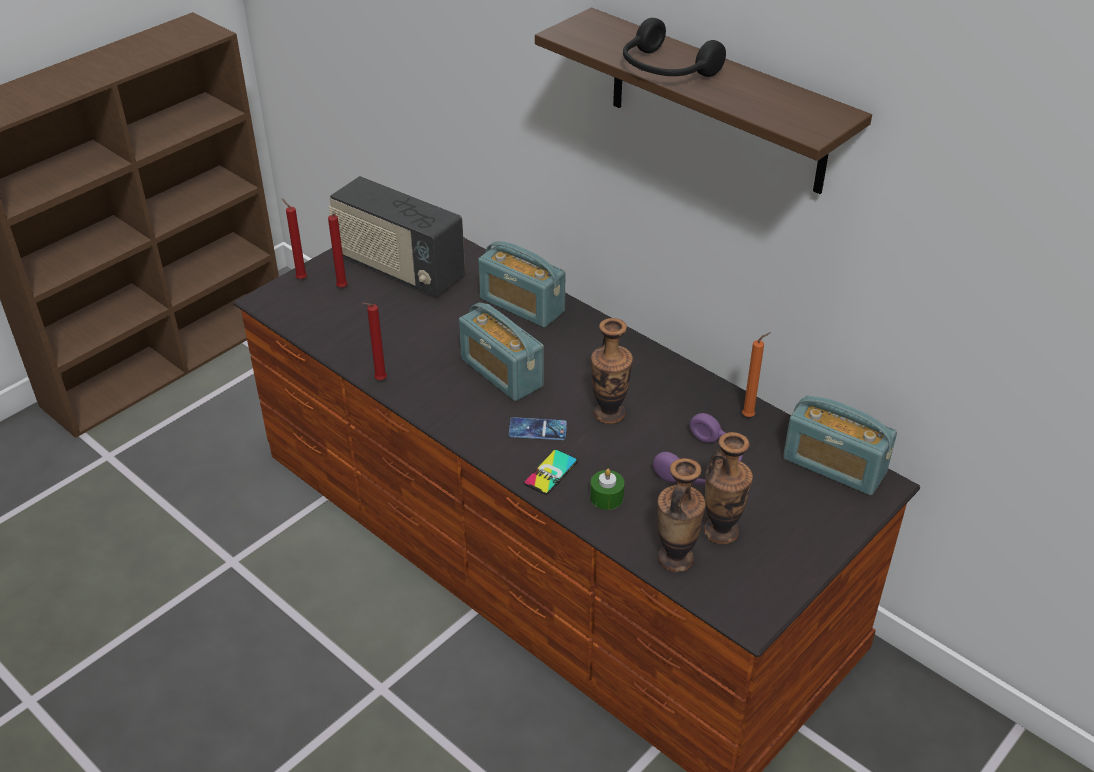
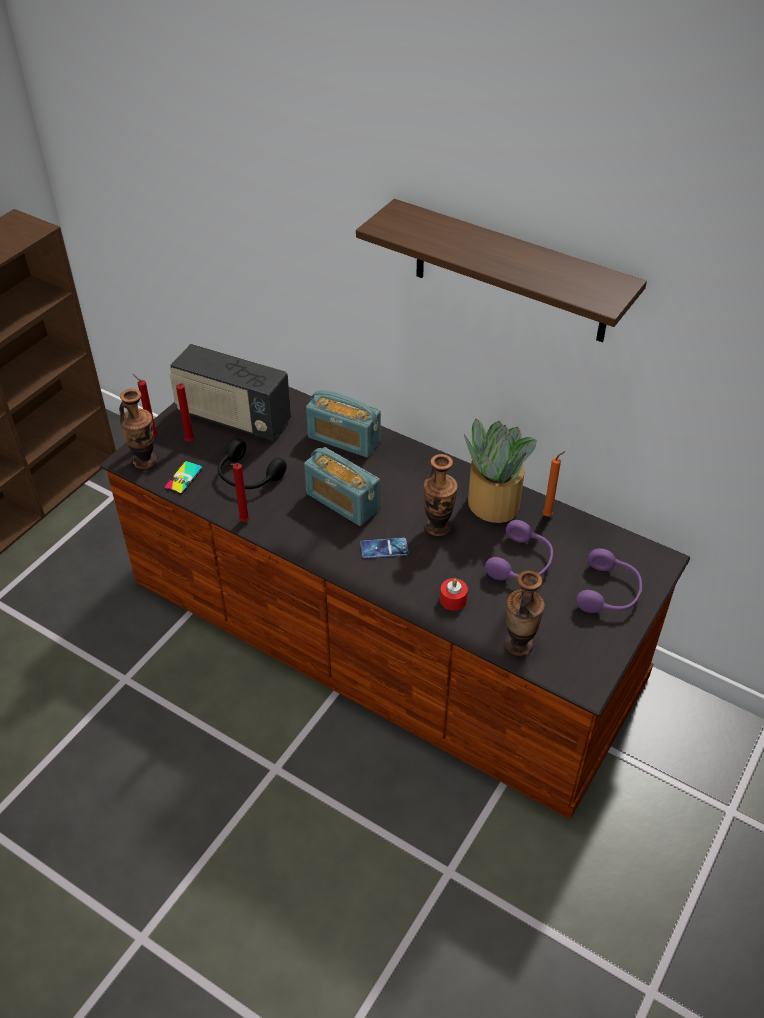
camera: 10 degrees left, 5 degrees up
phone [524,449,578,495] -> phone moved to [164,461,203,494]
green candle [590,468,624,510] -> red candle [440,578,468,611]
black headphones [623,18,726,77] -> black headphones moved to [218,439,287,489]
vase [703,432,753,544] -> vase moved to [119,389,157,469]
radio [783,395,897,495] -> none
none -> potted plant [464,419,537,523]
none -> purple headphones [576,548,642,613]

